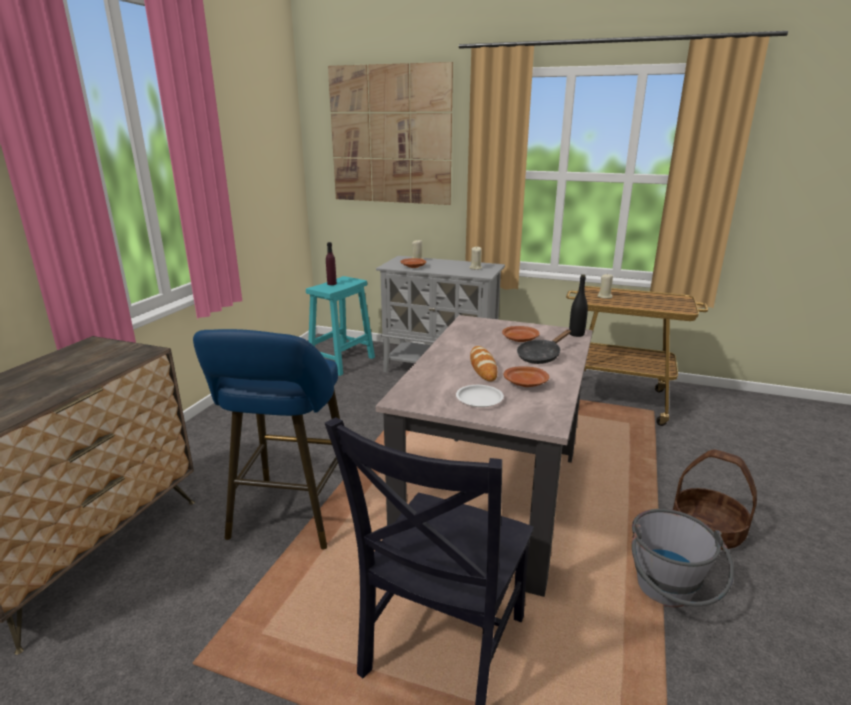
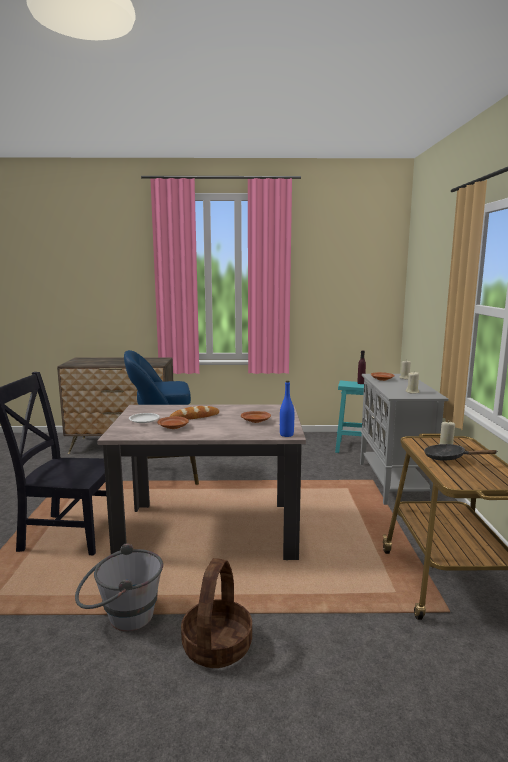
camera: 70 degrees right, 10 degrees down
picture [328,62,453,205] -> none
black frying pan [517,330,571,364] -> black frying pan moved to [424,444,498,461]
black bottle [569,274,588,337] -> blue bottle [280,381,294,437]

